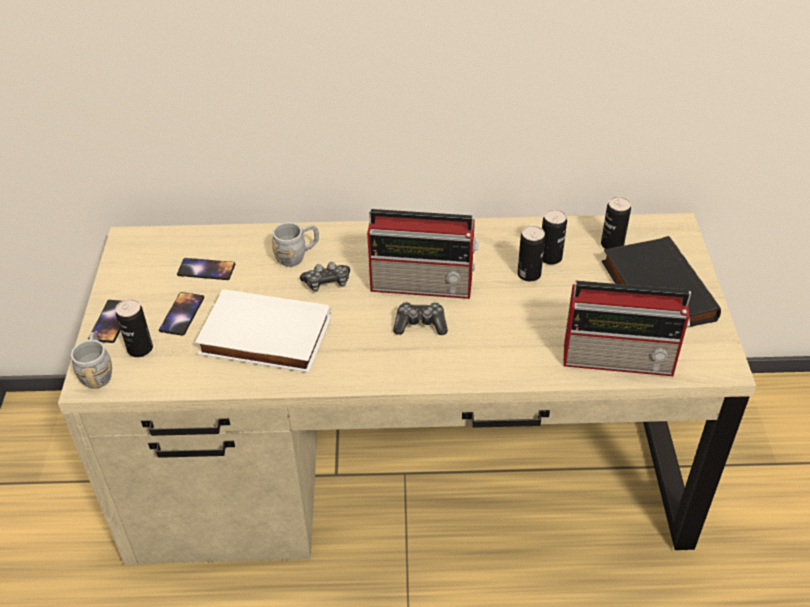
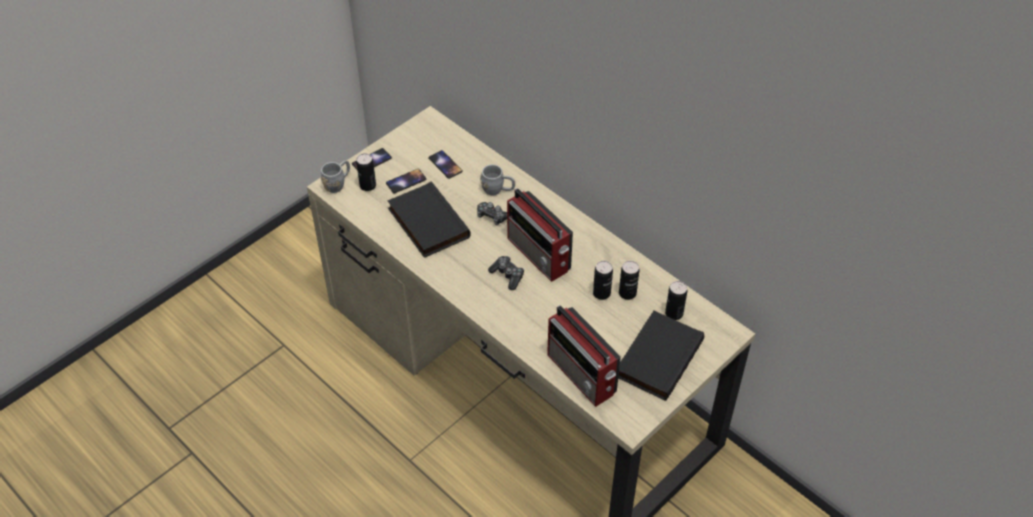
camera: 45 degrees right, 5 degrees up
white book [195,289,331,373] -> black book [388,181,471,258]

